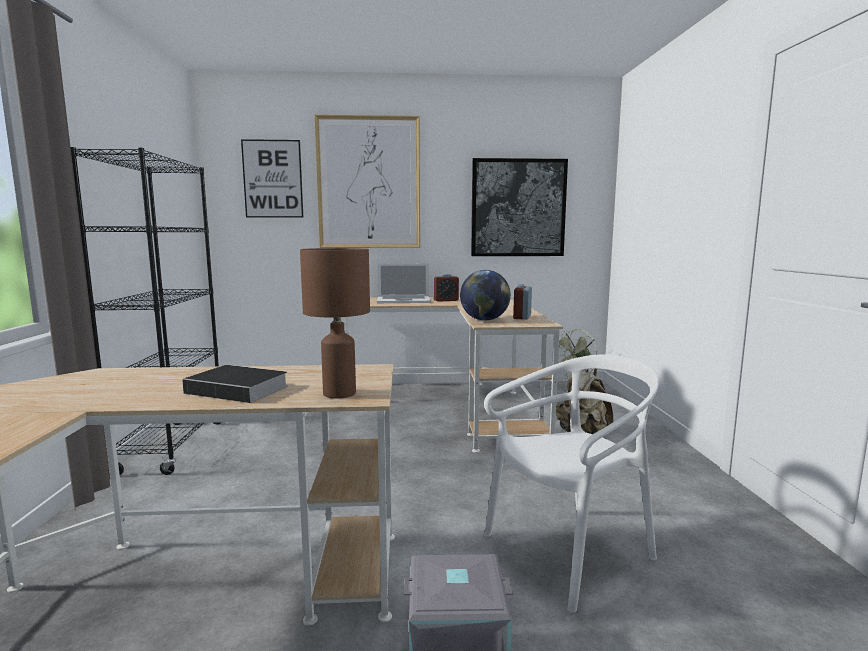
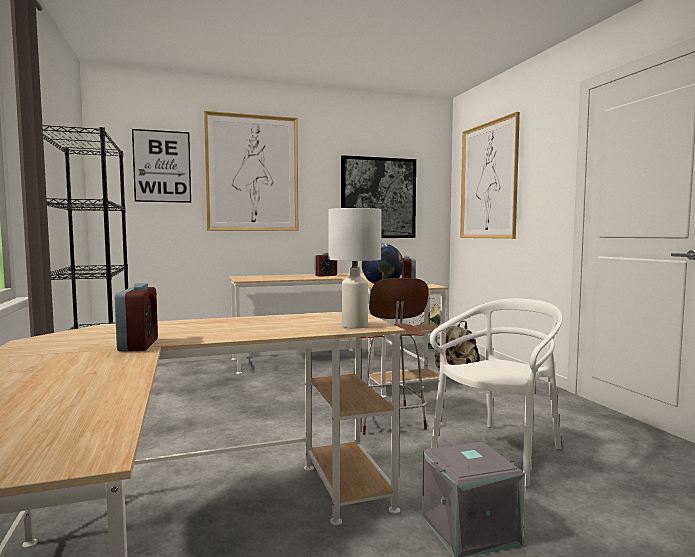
camera: 15 degrees left, 5 degrees down
book [182,365,288,404] -> none
brown table lamp [300,248,370,399] -> white table lamp [328,208,382,329]
laptop [377,264,431,303] -> none
none -> alarm clock [115,283,158,352]
none -> brown stool [353,278,429,435]
none -> picture [460,112,520,239]

